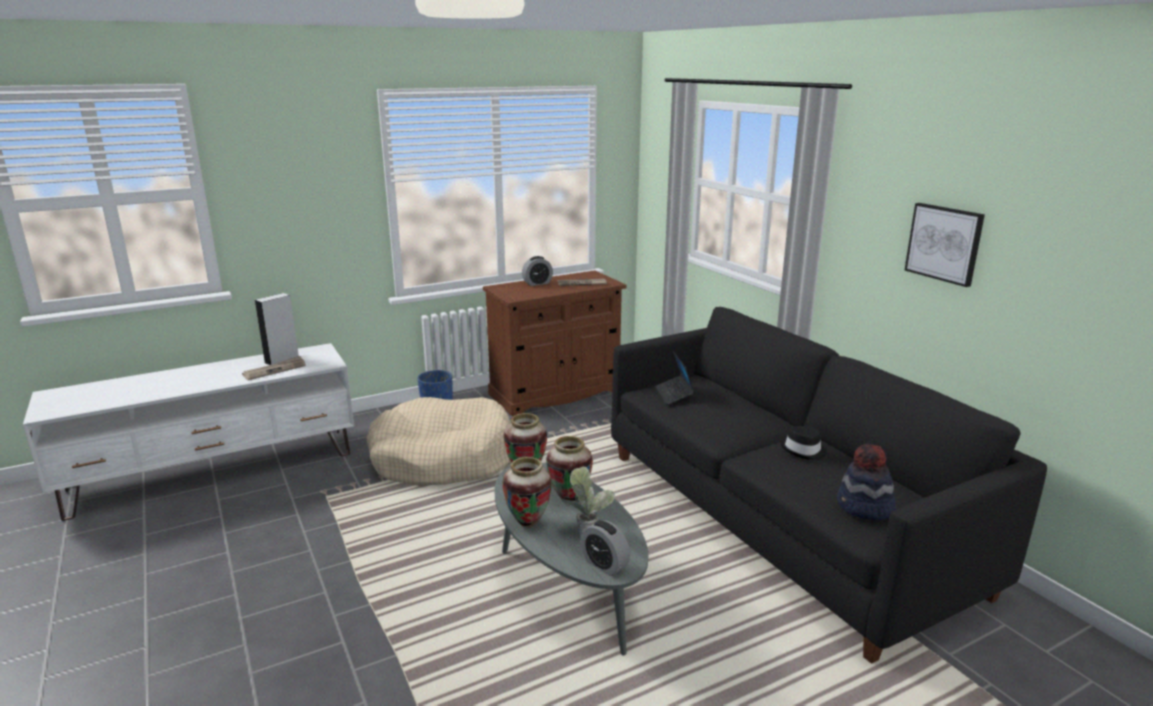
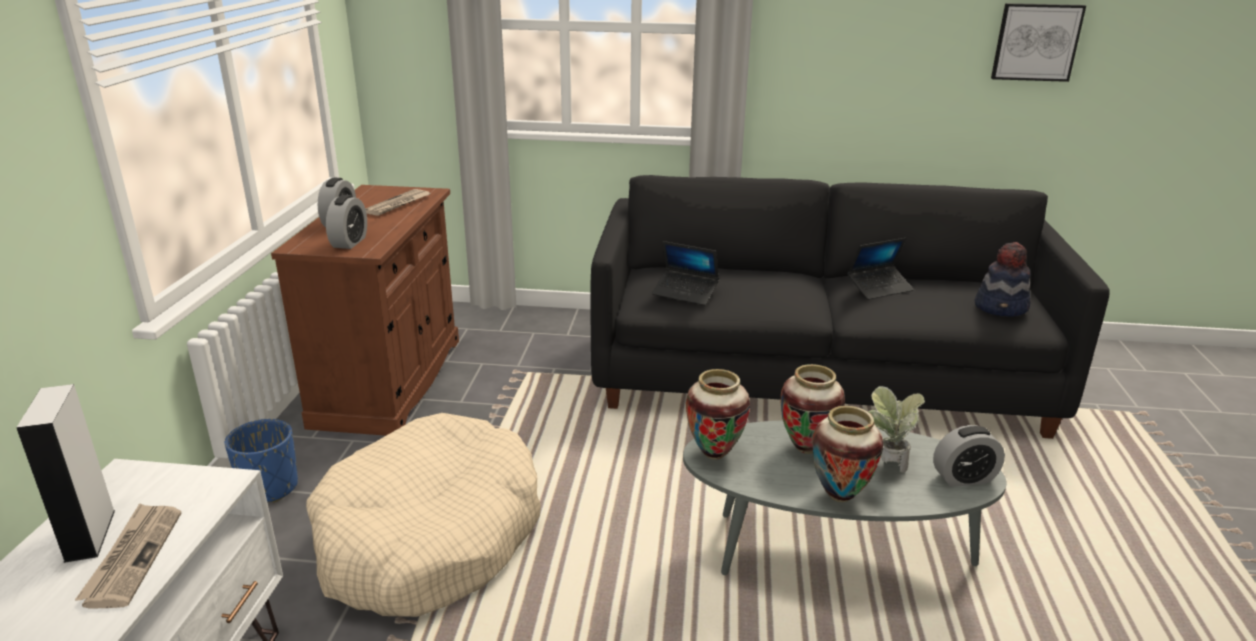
camera: 55 degrees left, 5 degrees up
black hat [780,426,827,460] -> laptop [847,238,914,300]
picture [905,203,985,287] -> picture moved to [991,3,1086,82]
none -> alarm clock [326,195,367,249]

